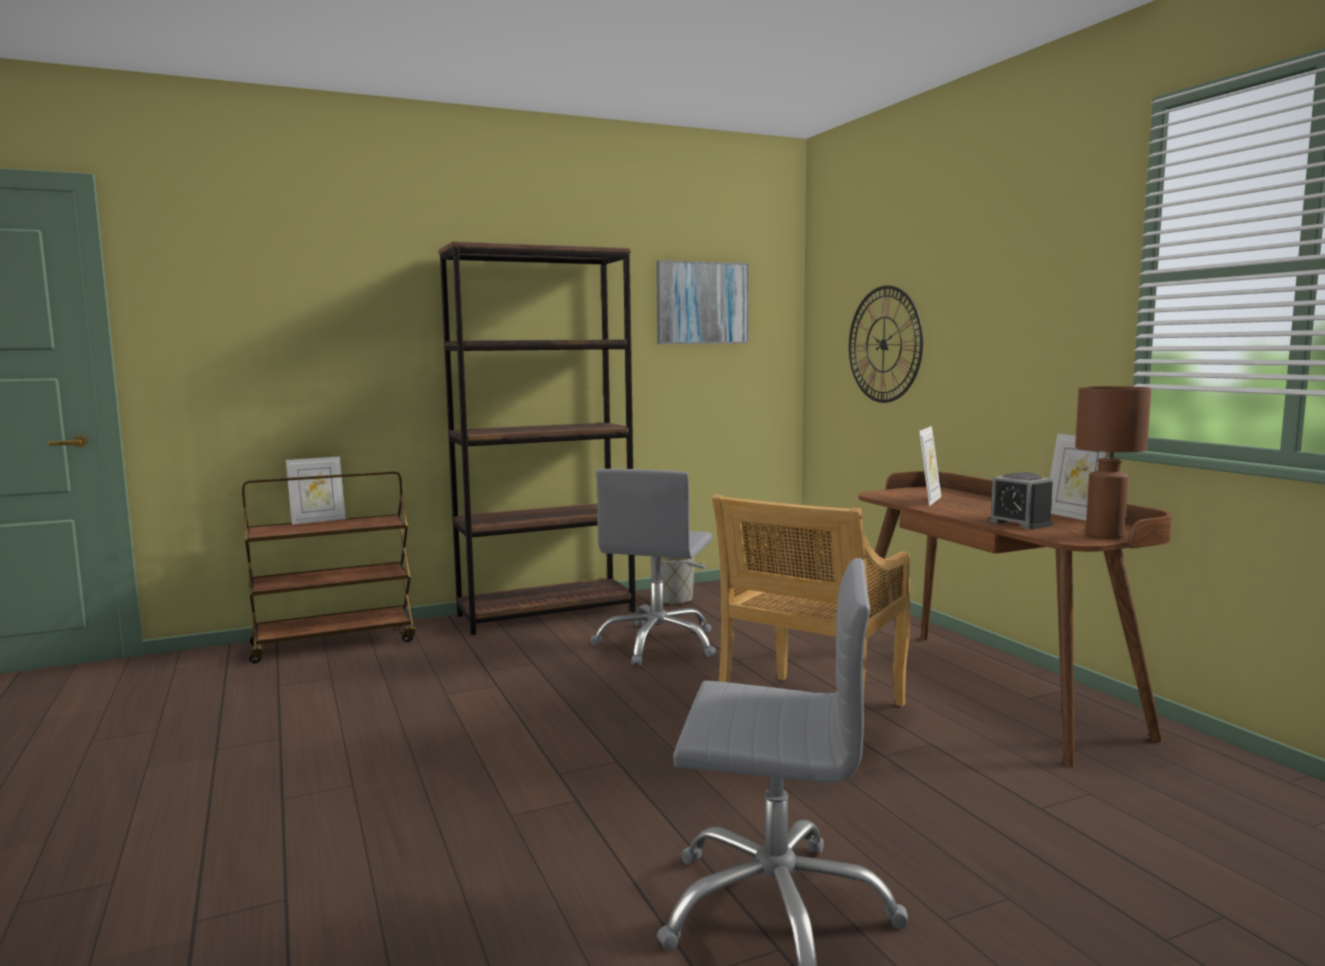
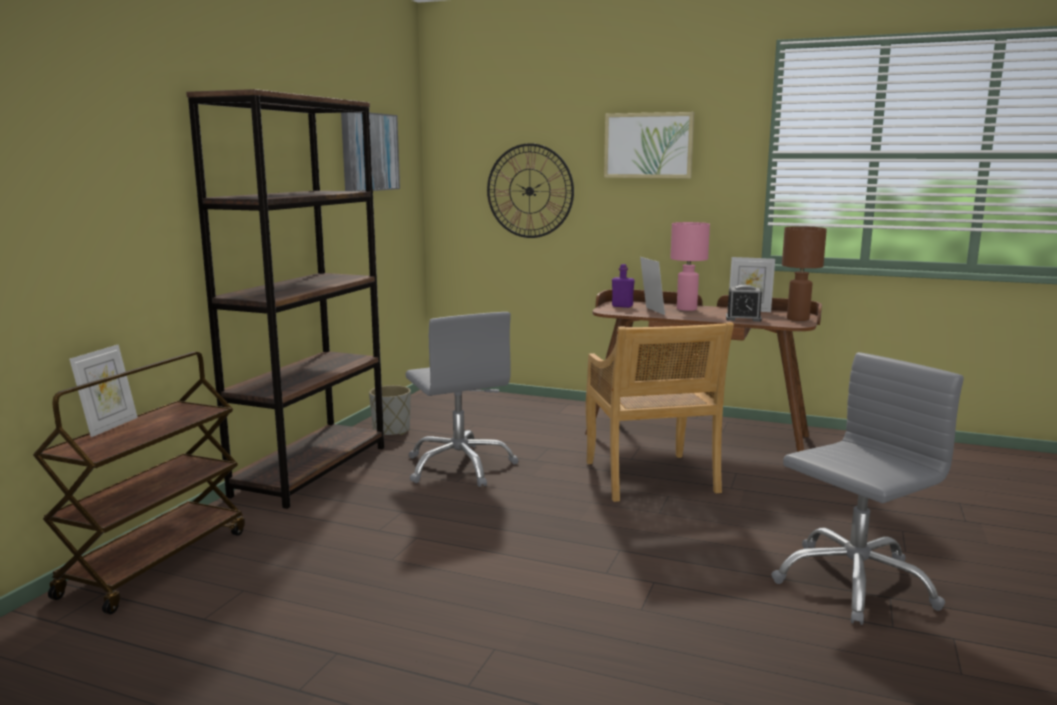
camera: 45 degrees left, 5 degrees up
none -> picture [604,112,694,178]
none -> purple bottle [612,264,635,308]
none -> pink table lamp [670,222,710,311]

